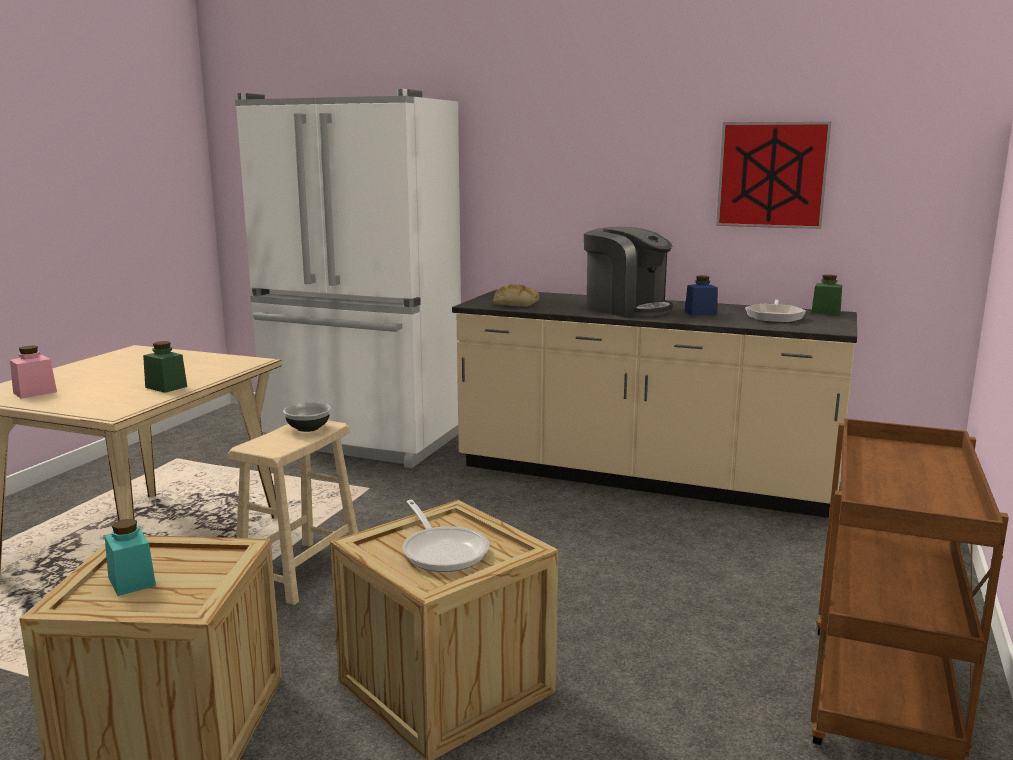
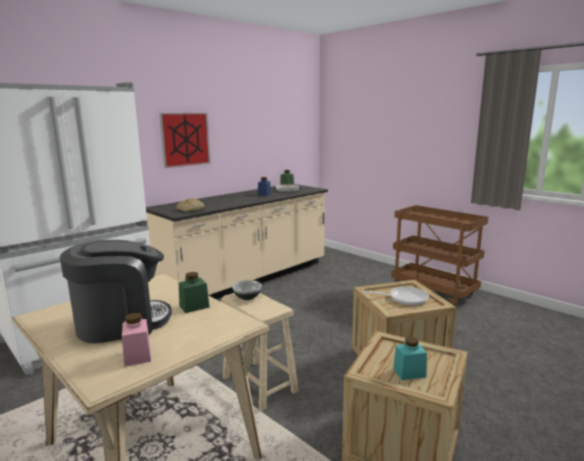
camera: 65 degrees left, 0 degrees up
coffee machine [584,227,673,317] -> coffee machine moved to [60,240,172,343]
picture [716,122,831,229] -> picture moved to [159,113,210,168]

